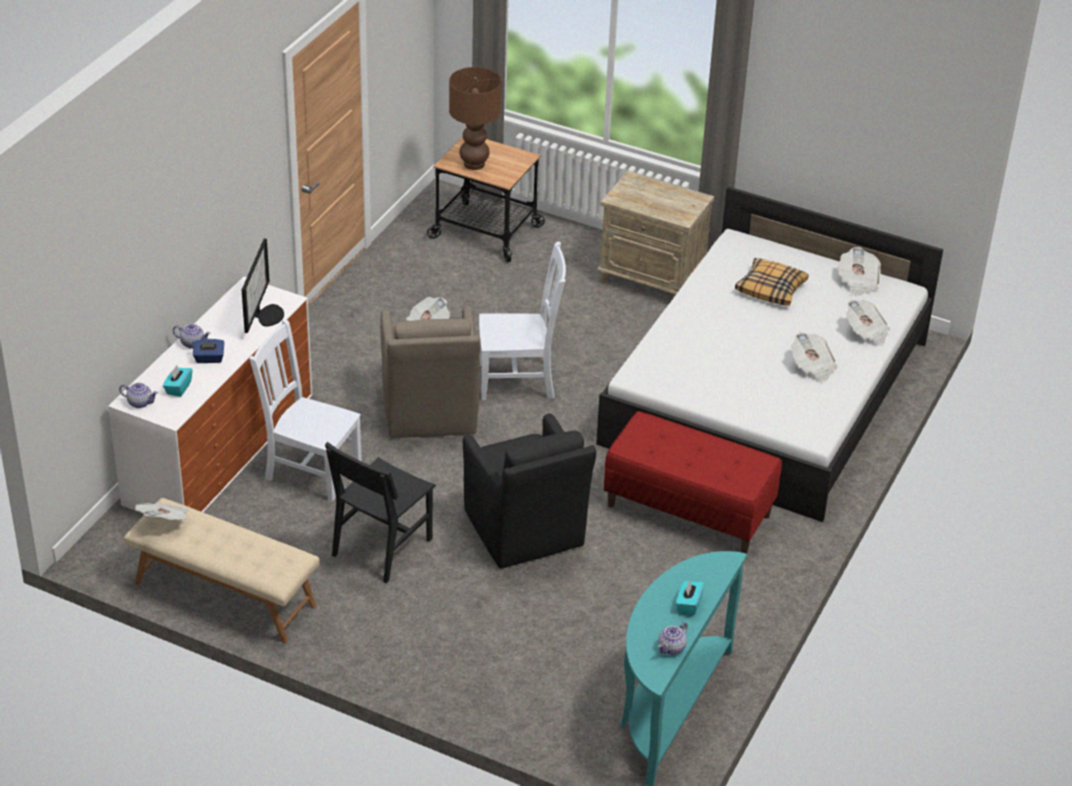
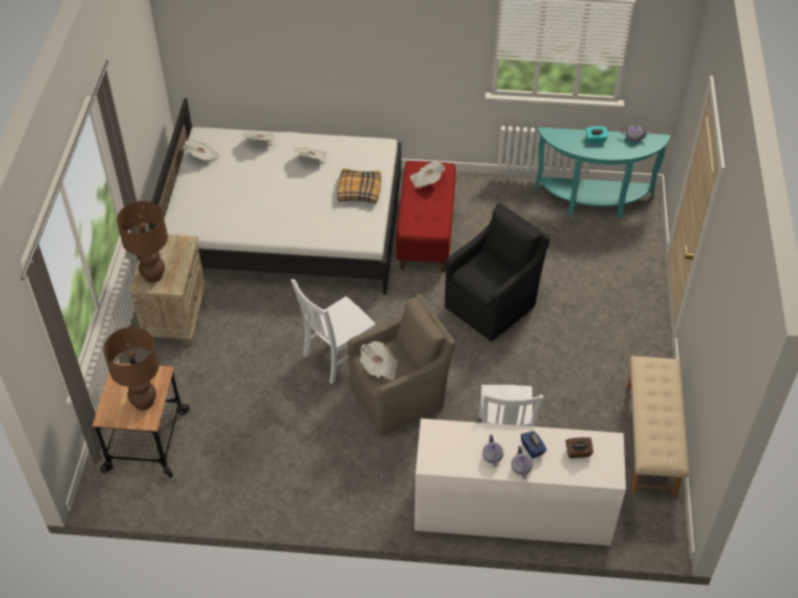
camera: 110 degrees left, 10 degrees up
teapot [119,383,158,408] -> teapot moved to [483,434,504,467]
newspaper [135,502,188,520] -> newspaper moved to [410,161,445,188]
turquoise tissue box [163,365,192,397] -> brown tissue box [565,437,593,458]
monitor [242,239,284,333] -> none
black chair [325,442,435,583] -> none
white chair [479,241,566,400] -> white chair turned 105 degrees counterclockwise [291,279,376,384]
pillow [735,258,808,306] -> pillow moved to [337,168,381,204]
none -> brown table lamp [117,201,168,283]

